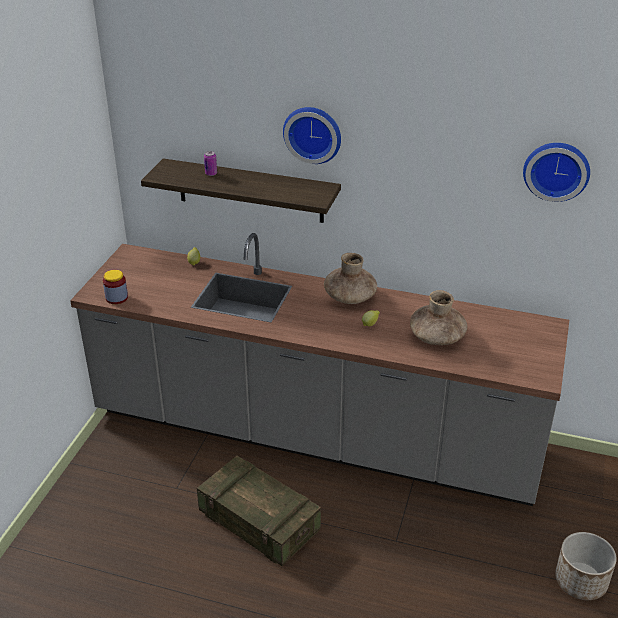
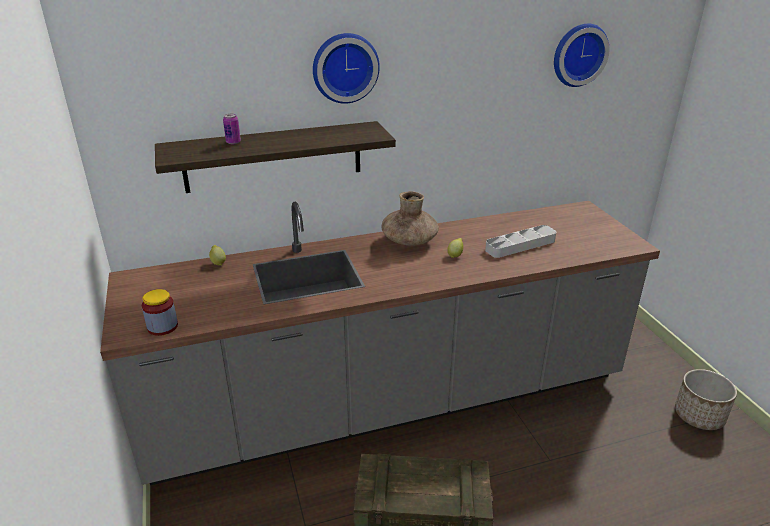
camera: 35 degrees left, 5 degrees down
brown vase [410,290,467,345] -> grey tray [485,225,556,258]

